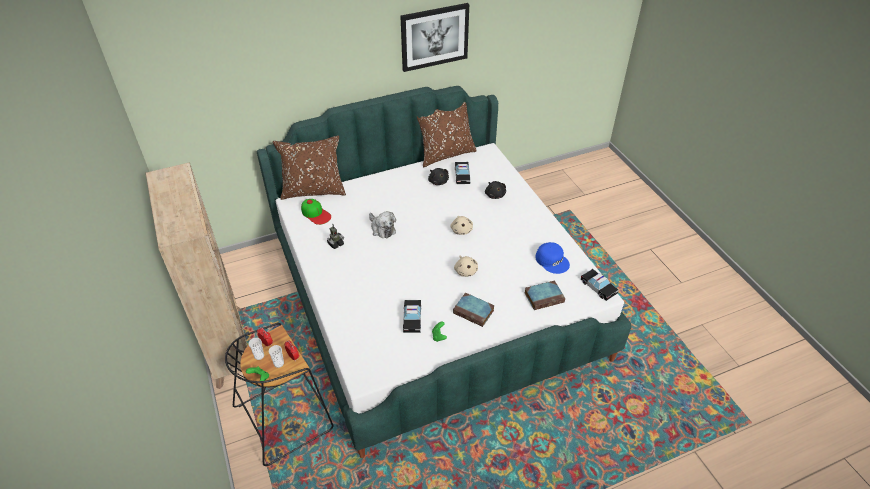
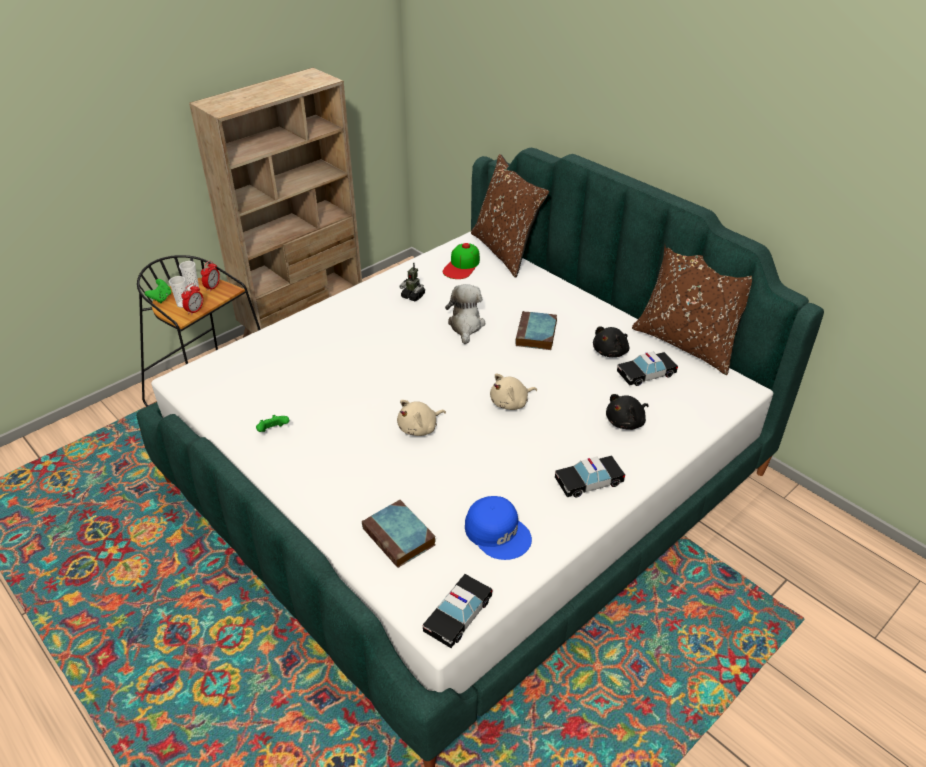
camera: 70 degrees right, 5 degrees down
plush toy [369,211,396,238] -> plush toy turned 150 degrees clockwise [445,284,485,344]
picture [400,3,469,72] -> none
toy car [403,300,421,333] -> toy car moved to [555,455,625,498]
book [453,293,495,327] -> book moved to [516,311,557,350]
blue cap [536,242,570,274] -> blue cap turned 75 degrees counterclockwise [465,496,532,560]

